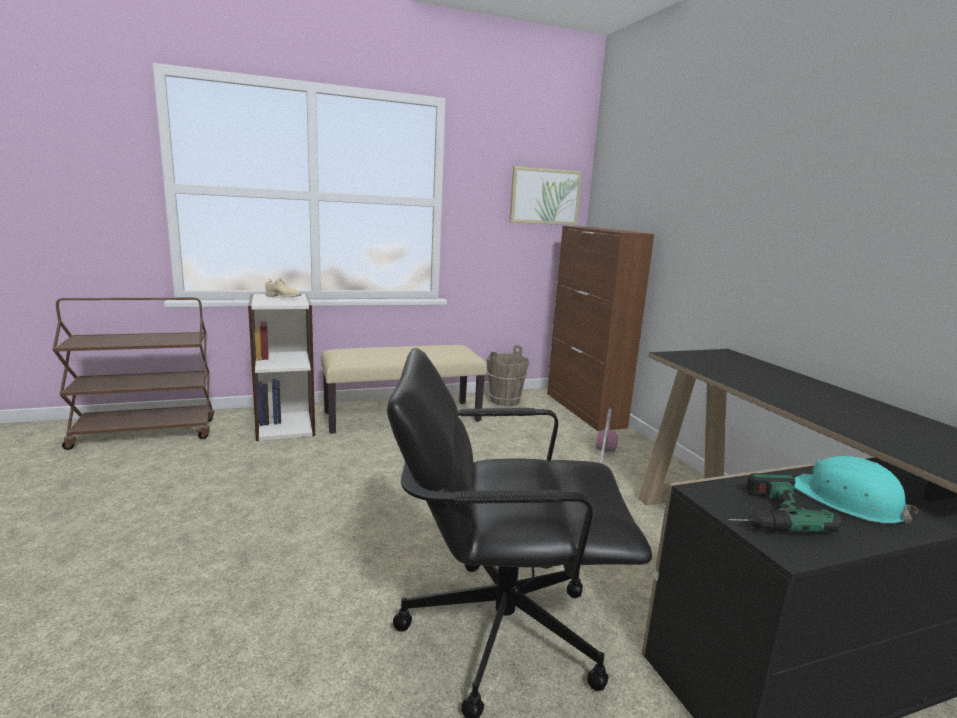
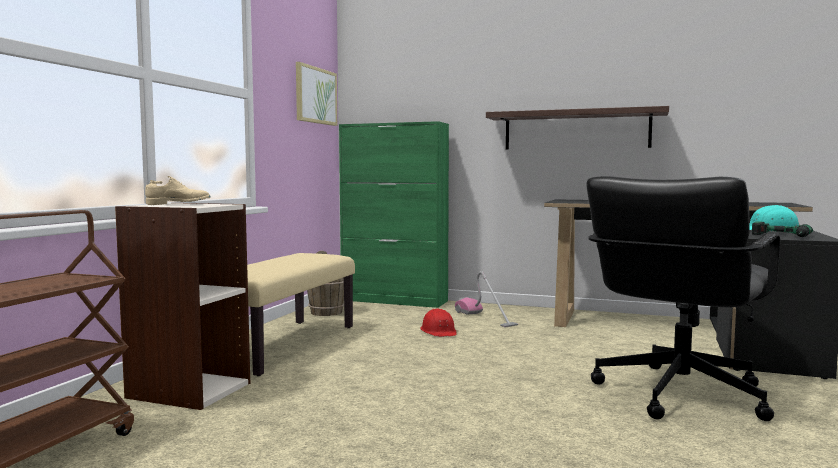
camera: 50 degrees left, 10 degrees down
brown cabinet [547,226,654,431] -> green cabinet [339,121,449,308]
none -> red hard hat [421,309,457,337]
none -> shelf [486,106,669,150]

